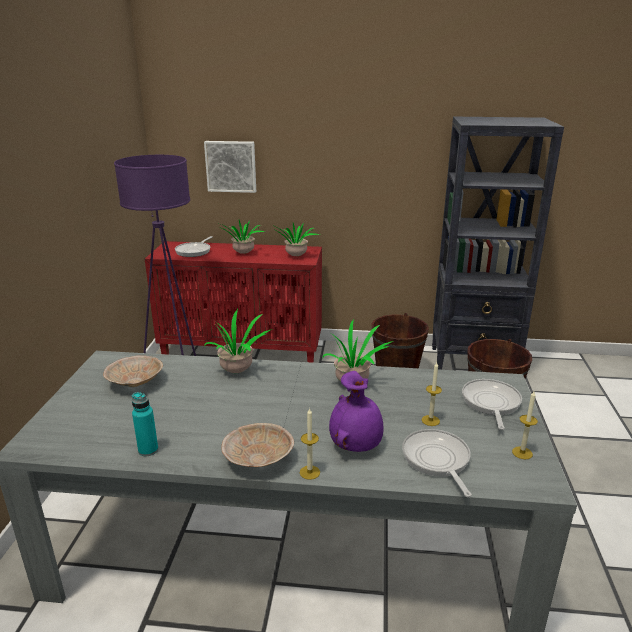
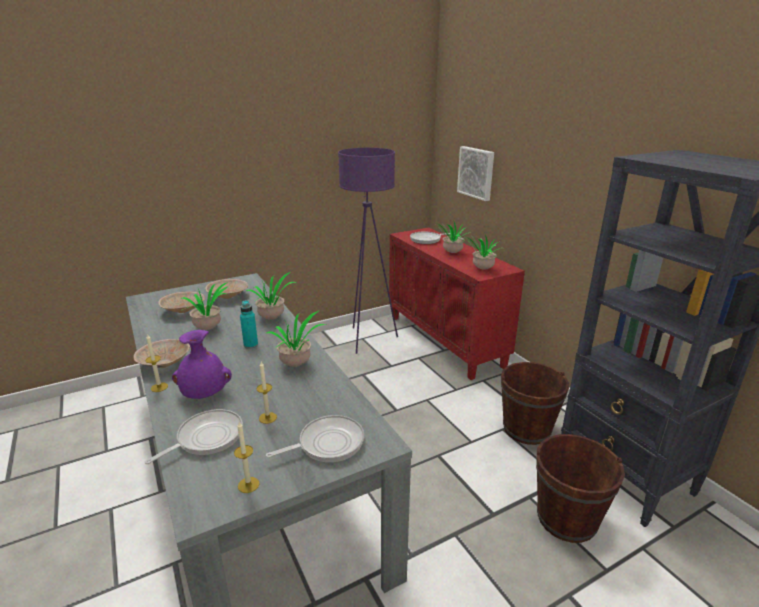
camera: 55 degrees right, 0 degrees up
turquoise bottle [132,392,158,456] -> turquoise bottle moved to [240,300,258,349]
none -> beige bowl [158,291,205,313]
none -> potted plant [181,282,228,330]

